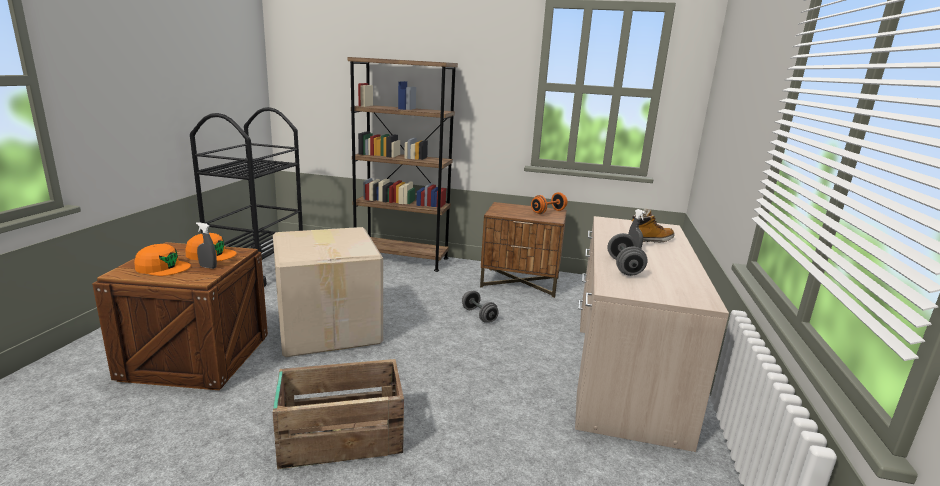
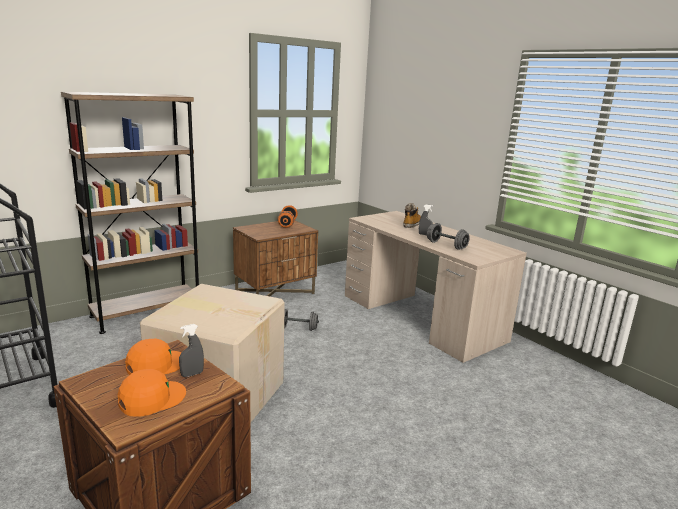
camera: 50 degrees left, 0 degrees up
crate [273,359,404,470] -> none

